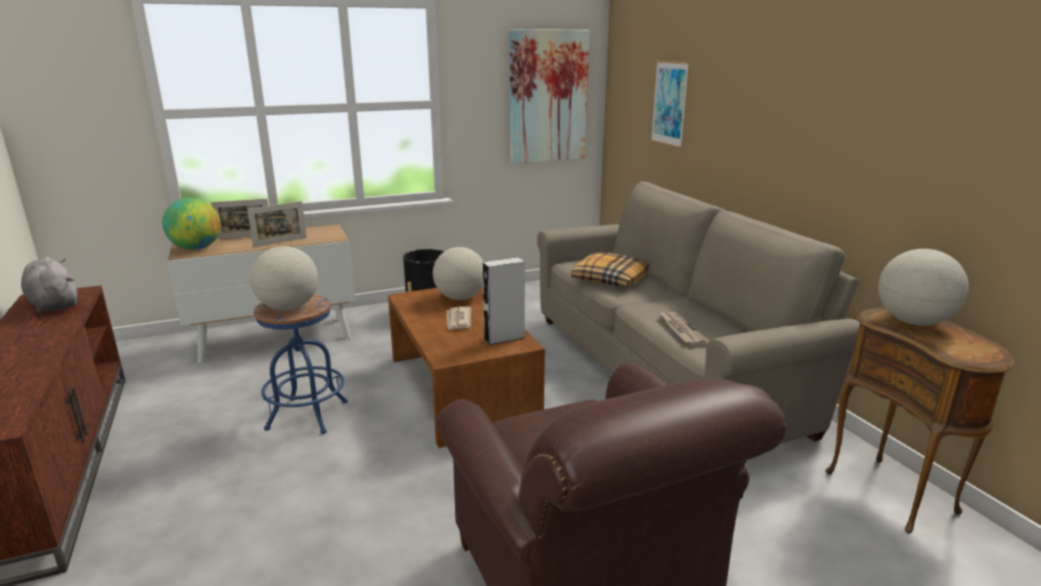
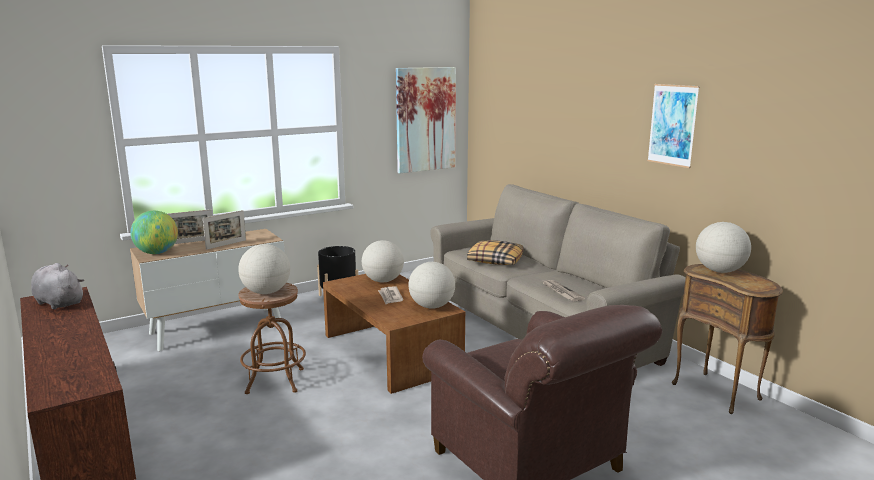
camera: 10 degrees left, 5 degrees down
blue stool [254,294,348,434] -> brown stool [238,283,306,394]
grey speaker [483,257,525,345] -> globe [409,262,455,309]
picture [651,61,690,148] -> picture moved to [647,84,700,168]

